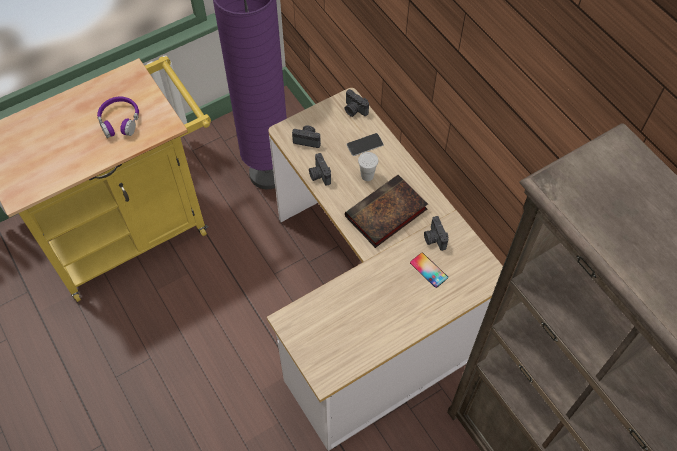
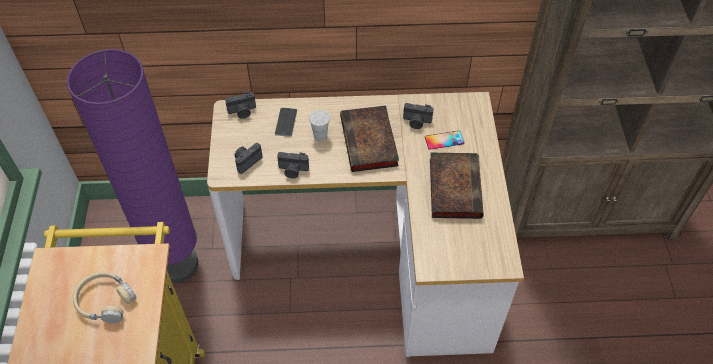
camera: 60 degrees left, 5 degrees down
purple headphones [97,96,139,138] -> beige headphones [73,272,136,323]
none -> book [430,153,484,219]

